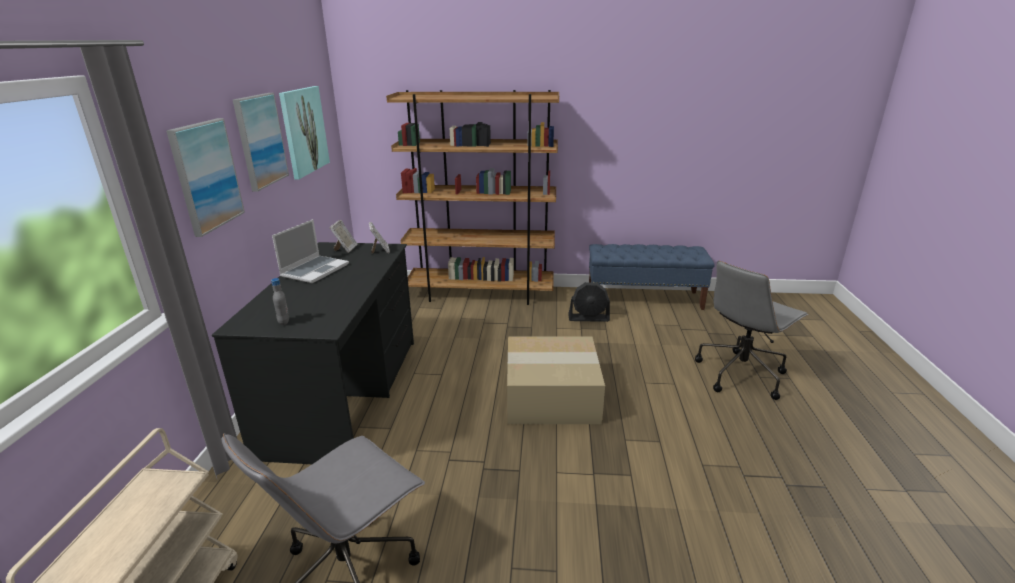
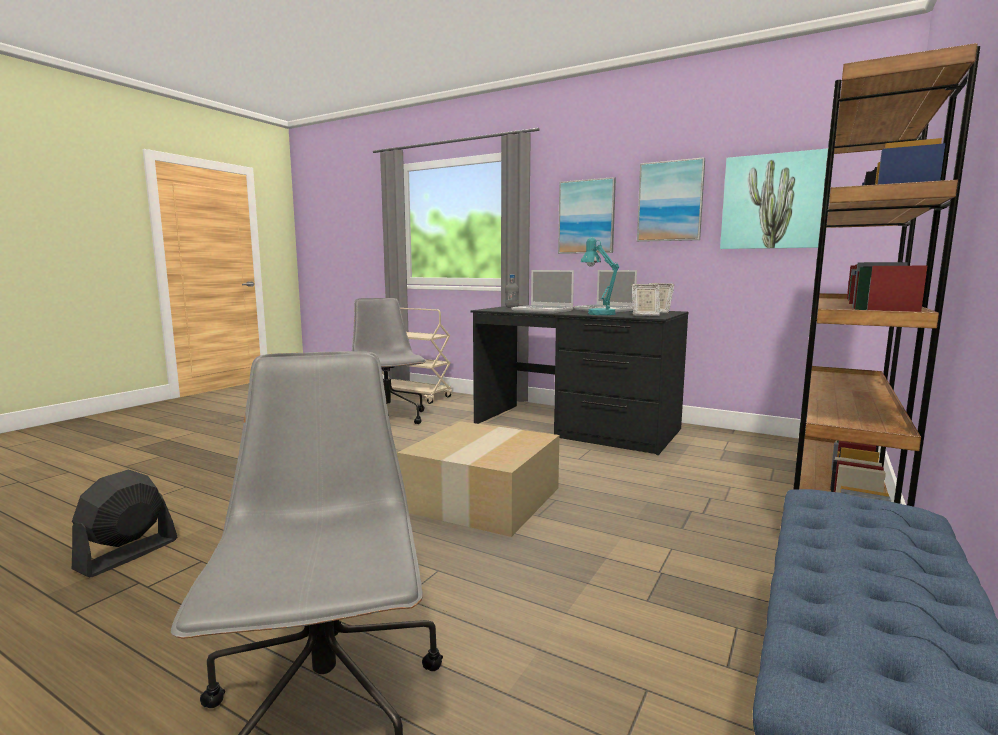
camera: 115 degrees right, 15 degrees down
black fan [568,282,610,322] -> black fan moved to [72,470,177,577]
none -> laptop [512,270,574,313]
none -> turquoise table lamp [581,237,619,315]

